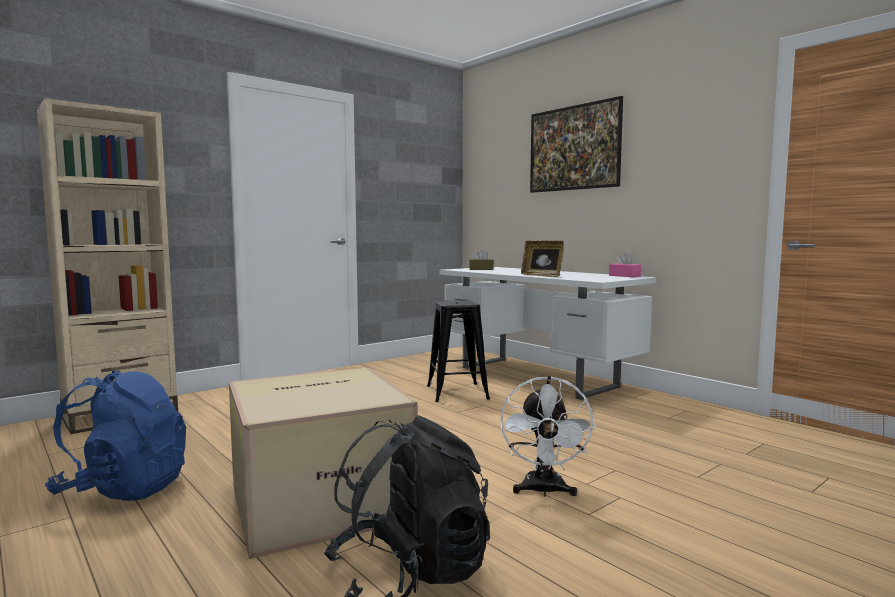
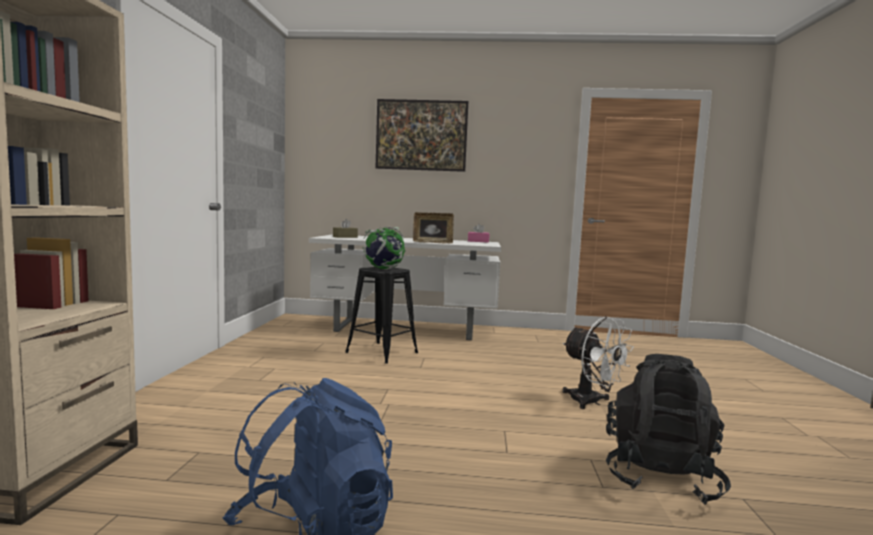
camera: 45 degrees left, 0 degrees up
cardboard box [229,367,417,559] -> none
none -> globe [362,226,406,270]

